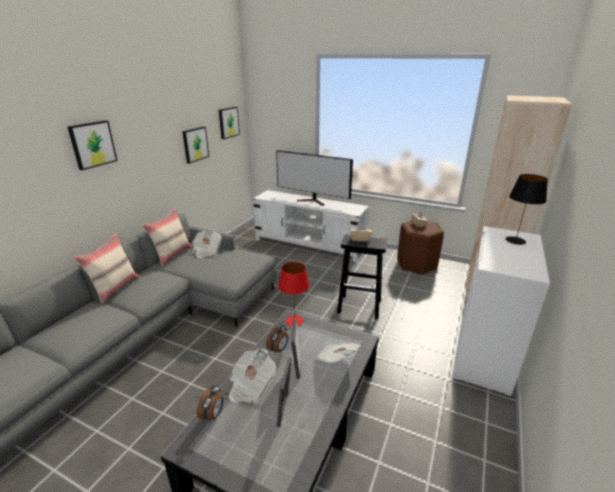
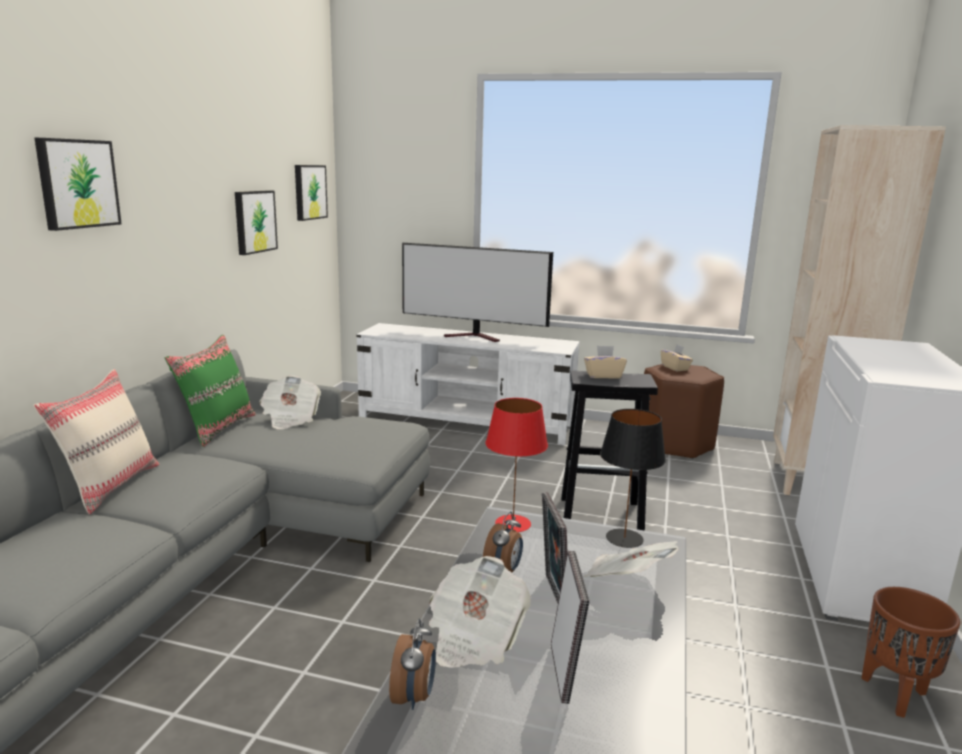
camera: 10 degrees left, 10 degrees down
beige pillow [142,208,193,267] -> green pillow [165,334,256,447]
black table lamp [506,174,548,245] -> black table lamp moved to [600,409,666,548]
none -> brown planter [861,587,961,718]

